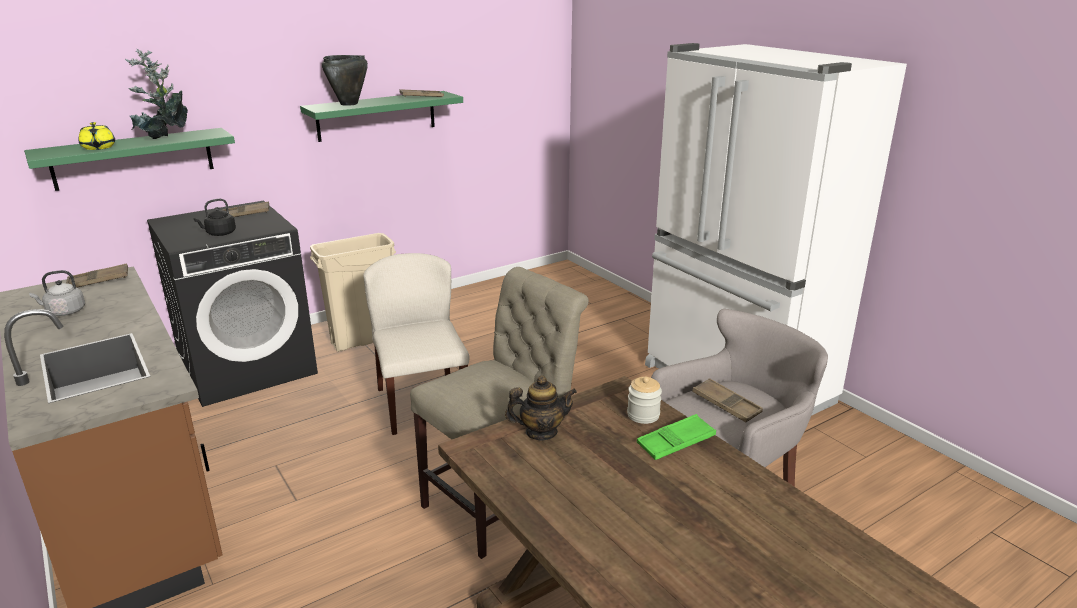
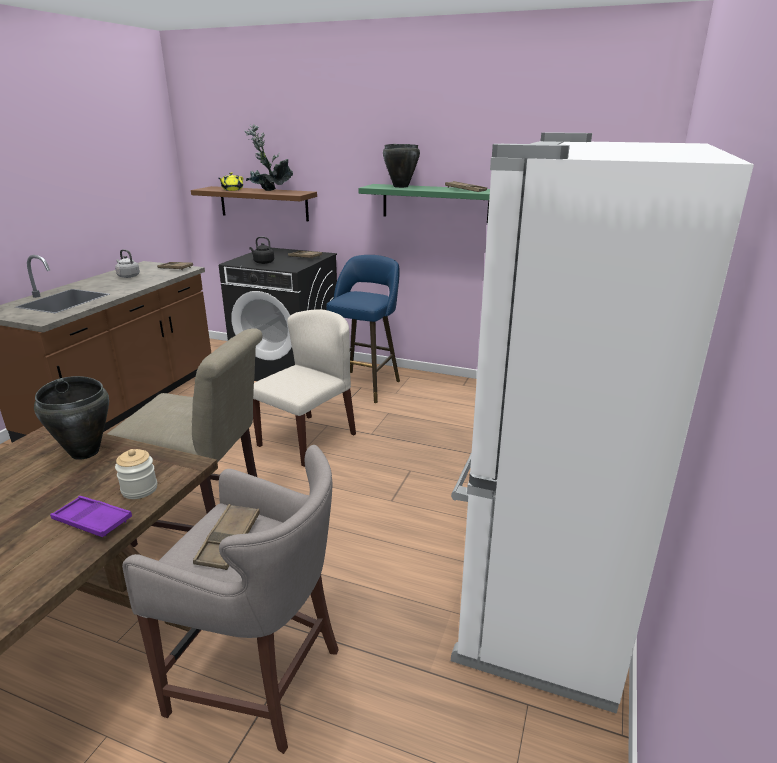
camera: 55 degrees right, 0 degrees up
green shelf [24,128,235,191] -> brown shelf [191,186,317,221]
beige trash can [310,233,396,352] -> blue stool [326,255,400,403]
teapot [505,376,577,441] -> black cooking pot [34,376,109,460]
green tray [637,414,716,460] -> purple tray [50,496,132,537]

